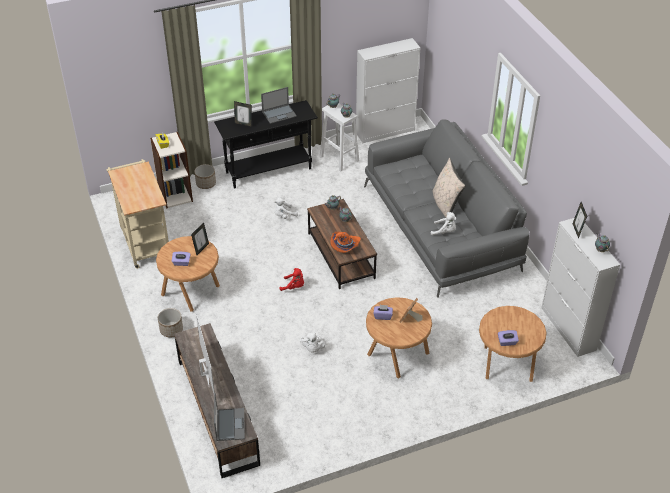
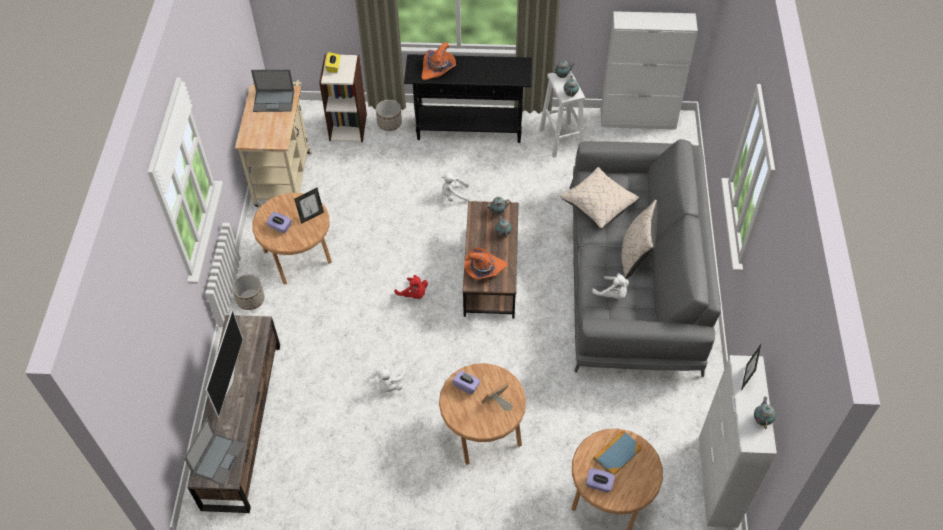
camera: 25 degrees right, 10 degrees up
picture frame [234,101,252,127] -> orange hat [422,42,456,80]
laptop [261,87,297,124] -> laptop moved to [251,69,294,112]
none -> beige pillow [560,167,640,229]
none -> book [593,430,642,475]

